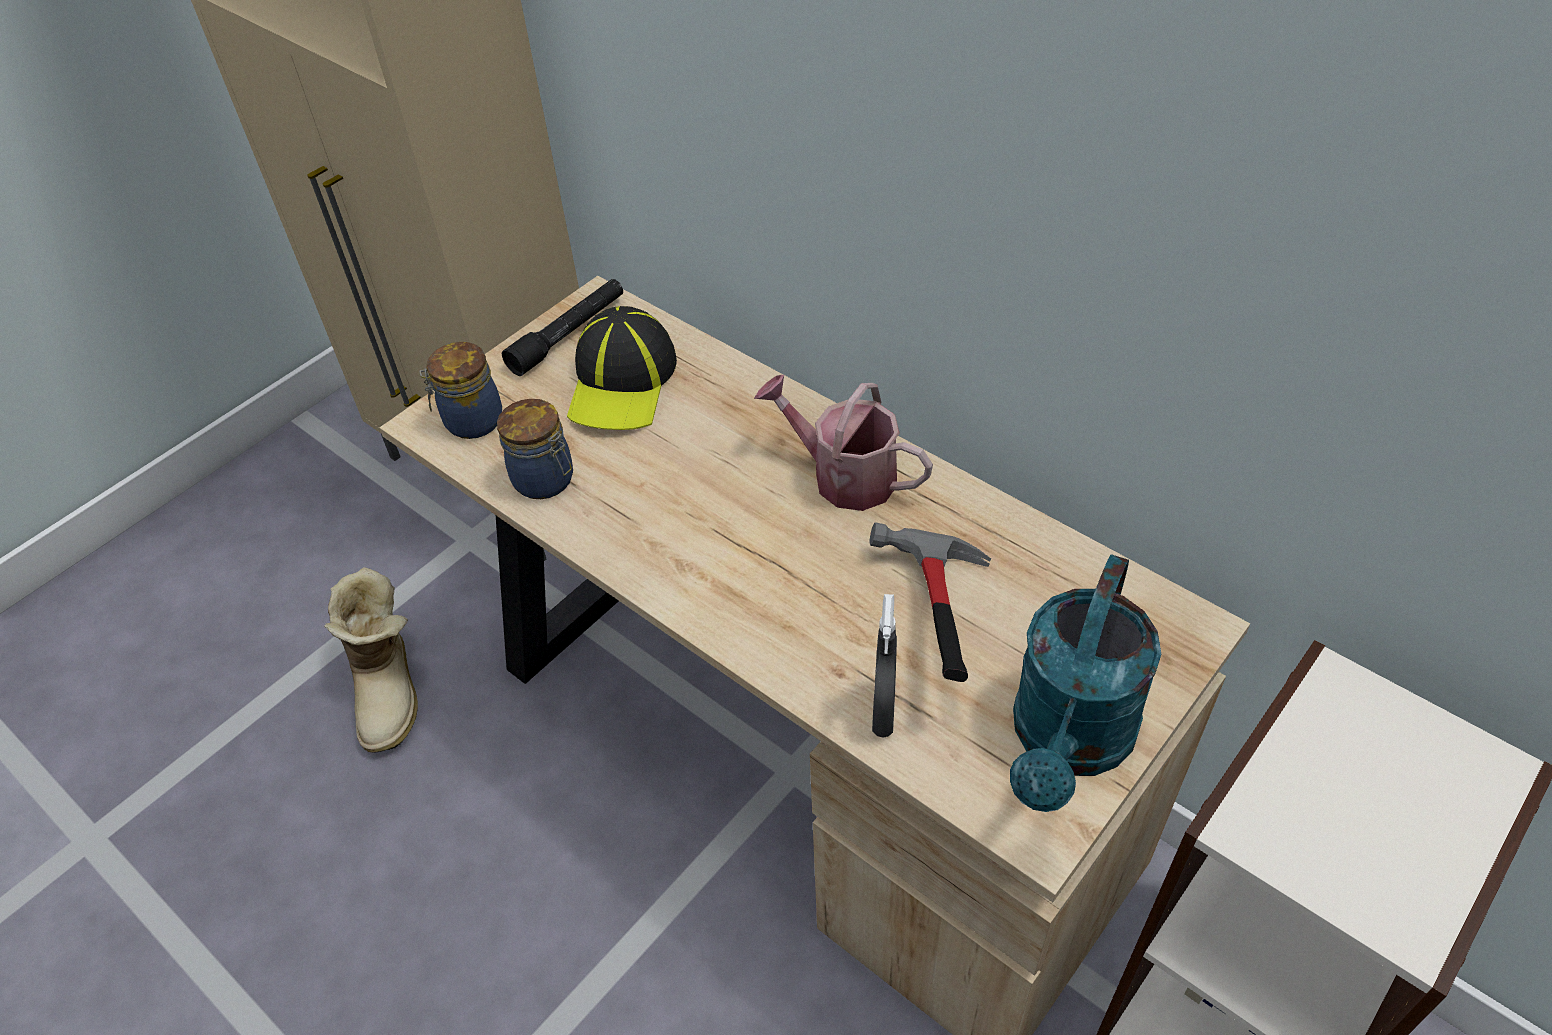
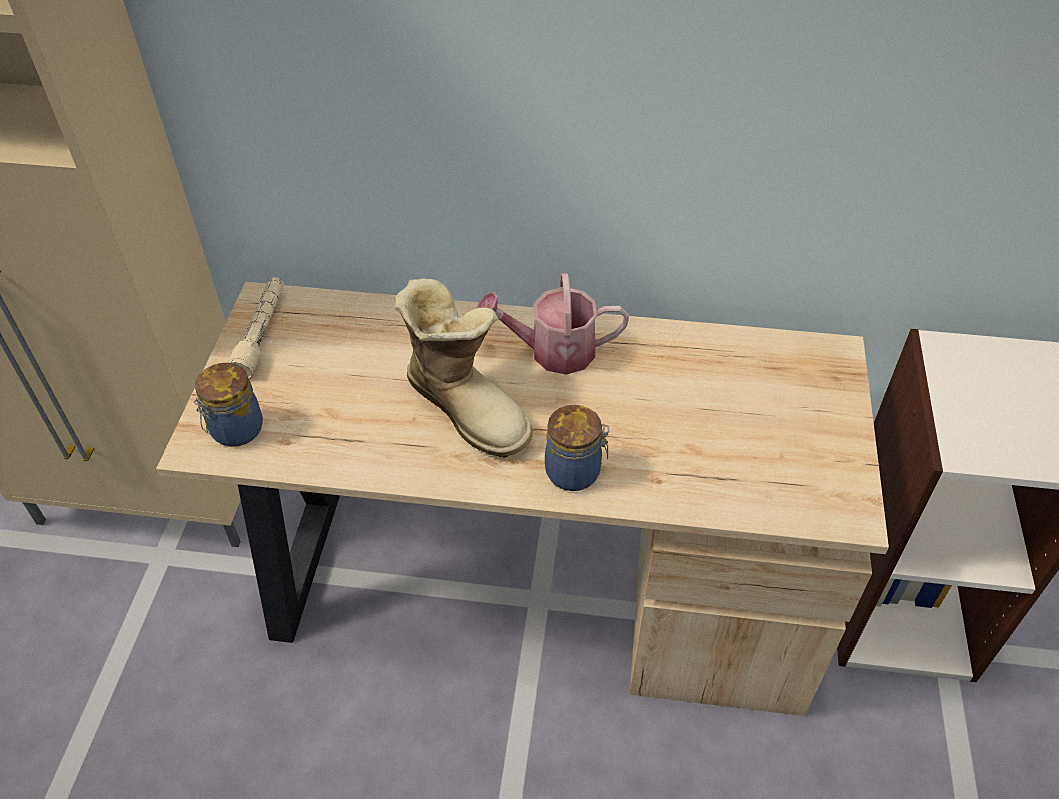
camera: 35 degrees left, 0 degrees up
boot [324,567,418,752] -> boot moved to [394,278,533,458]
jar [497,399,573,499] -> jar moved to [545,405,609,491]
black flashlight [502,279,623,376] -> beige flashlight [228,277,284,379]
cap [567,306,677,430] -> none
hammer [870,522,991,682] -> none
grey spray bottle [872,594,897,738] -> none
turquoise watering can [1010,554,1161,812] -> none

